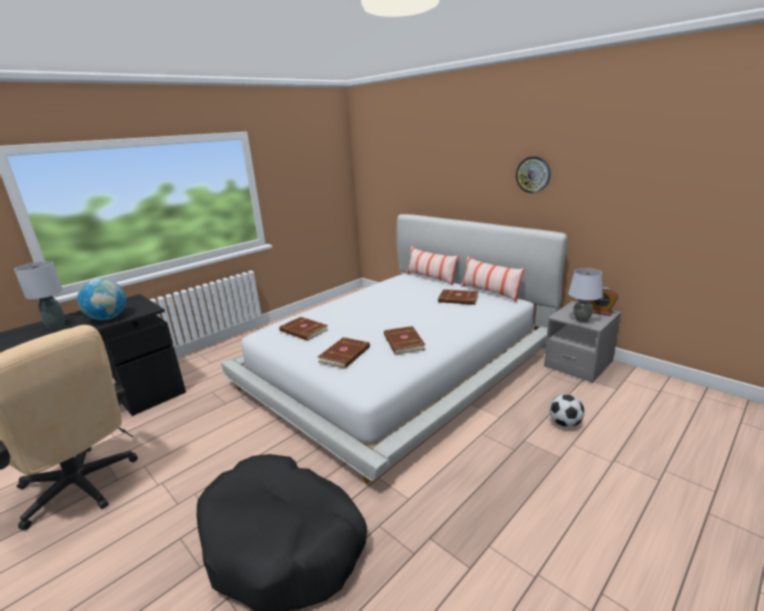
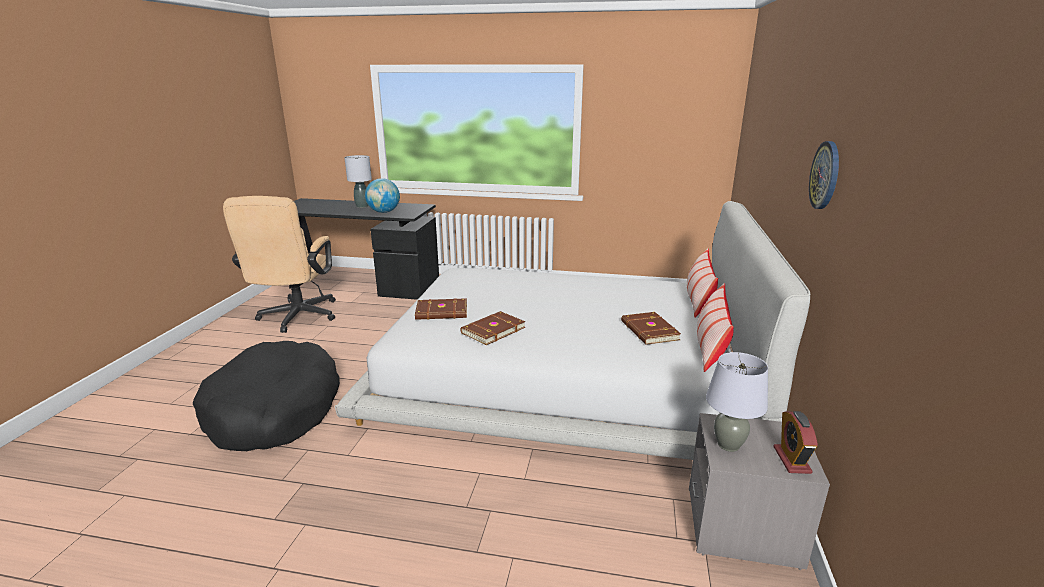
camera: 55 degrees right, 0 degrees up
brown book [279,317,328,341] -> none
football [549,394,584,427] -> none

